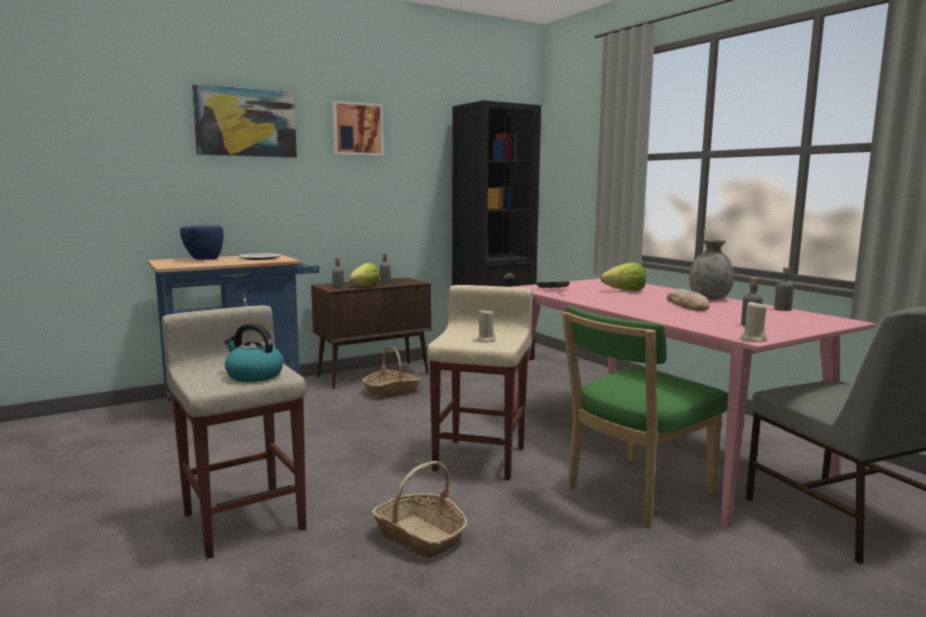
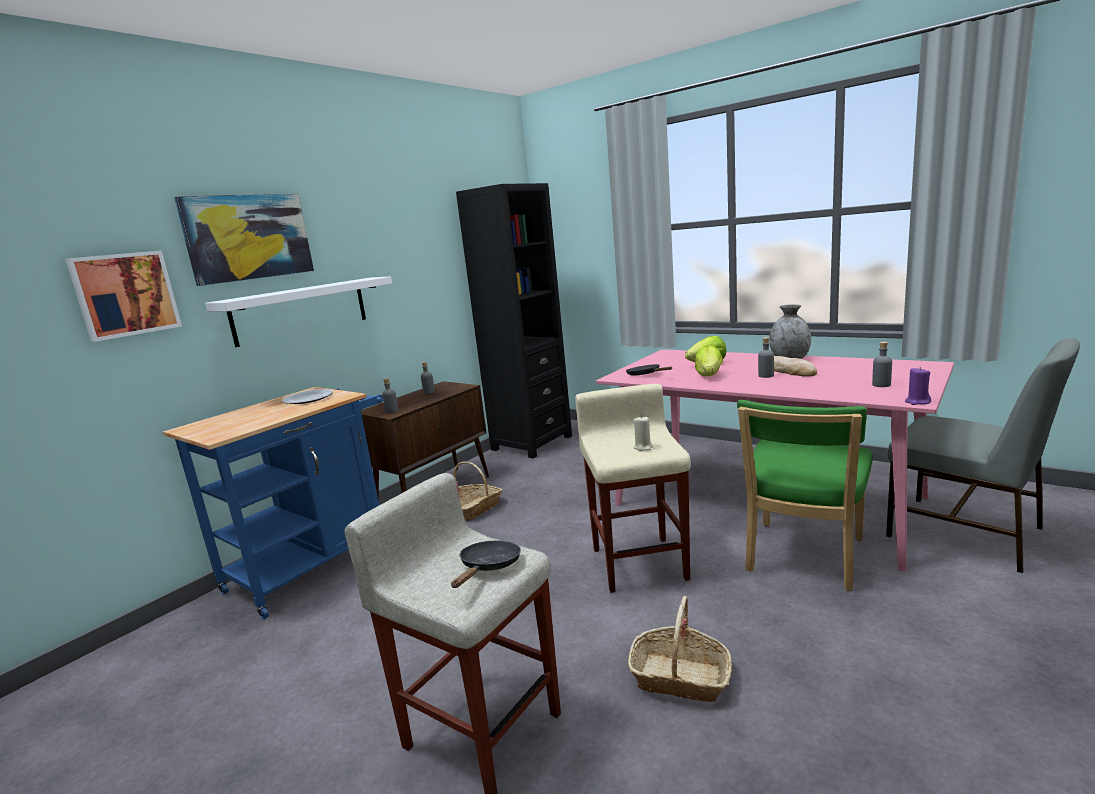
camera: 20 degrees left, 5 degrees up
blue bowl [180,225,223,260] -> none
kettle [225,323,284,382] -> black frying pan [451,541,521,588]
picture [332,101,384,156] -> picture moved to [65,250,182,342]
lettuce [349,263,380,286] -> lettuce moved to [695,345,723,376]
beige candle [741,301,767,342] -> purple candle [905,367,931,405]
grey bottle [774,267,794,311] -> grey bottle moved to [758,337,774,378]
none -> white shelf [205,276,392,347]

